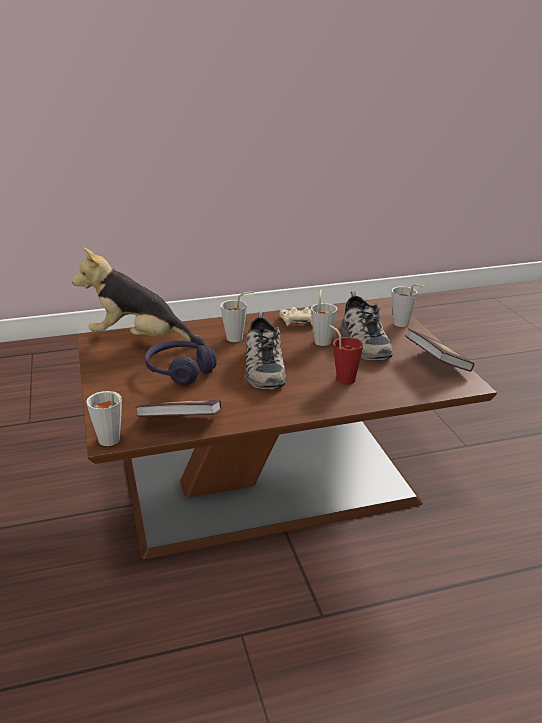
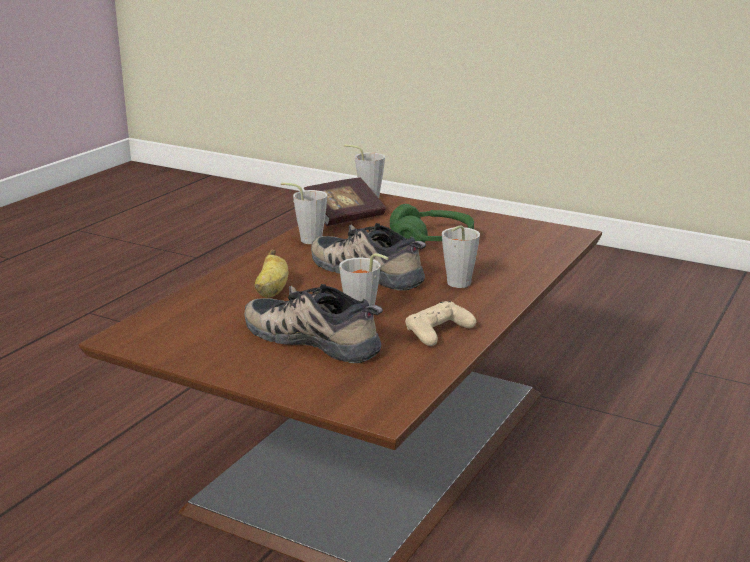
camera: 135 degrees right, 5 degrees down
plush toy [72,248,205,345] -> none
purple headphones [145,341,217,385] -> green headphones [390,204,474,243]
red cup [329,325,363,385] -> banana [255,250,288,298]
grey cup [391,284,425,327] -> grey cup moved to [281,183,327,244]
book [405,329,474,372] -> none

